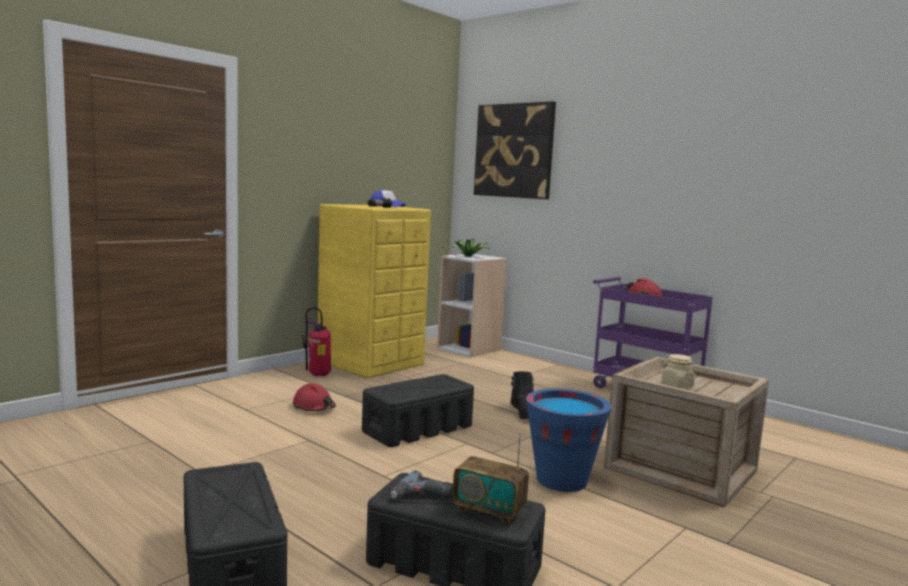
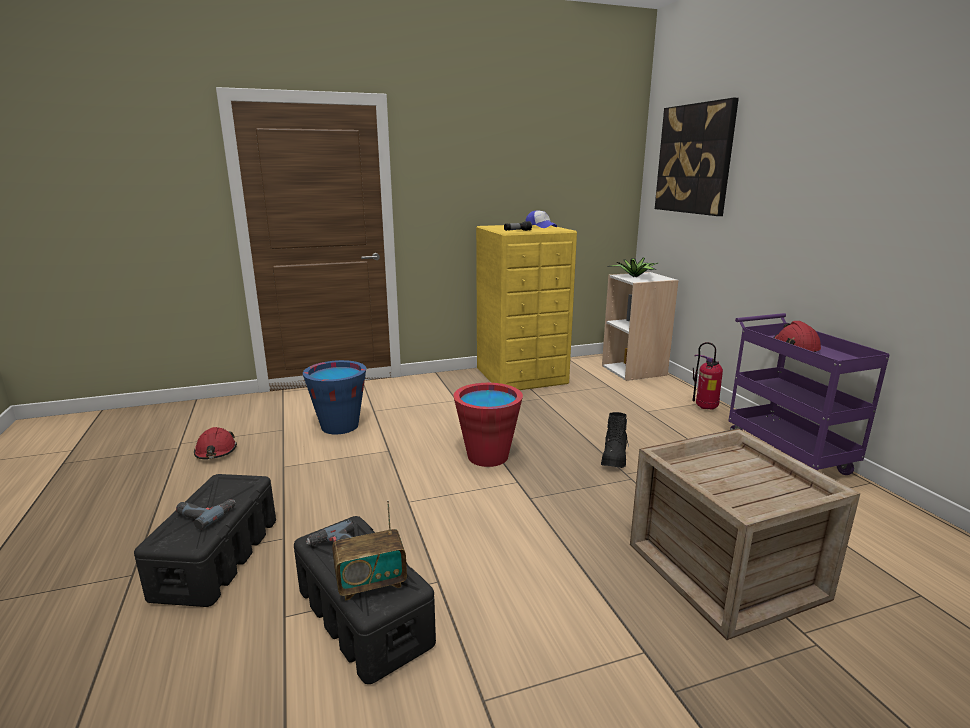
camera: 30 degrees right, 10 degrees up
red hard hat [293,383,336,411] -> red hard hat moved to [194,427,237,459]
fire extinguisher [302,307,331,376] -> fire extinguisher moved to [692,342,723,410]
black storage box [362,374,474,447] -> red bucket [454,383,523,467]
radio [452,432,529,526] -> radio turned 75 degrees counterclockwise [332,500,407,601]
blue bucket [526,388,611,492] -> blue bucket moved to [303,360,366,434]
beige jar [661,354,695,388] -> none
none -> power drill [176,499,236,530]

